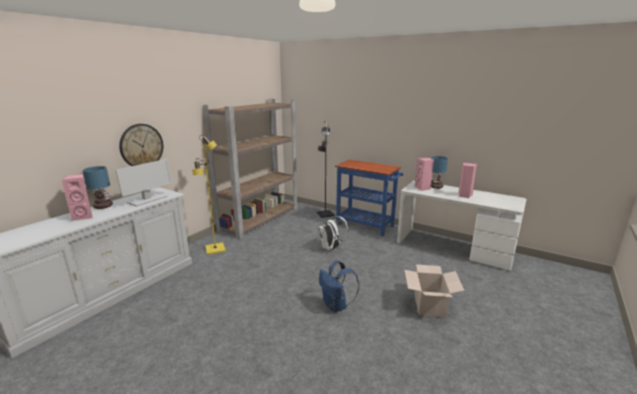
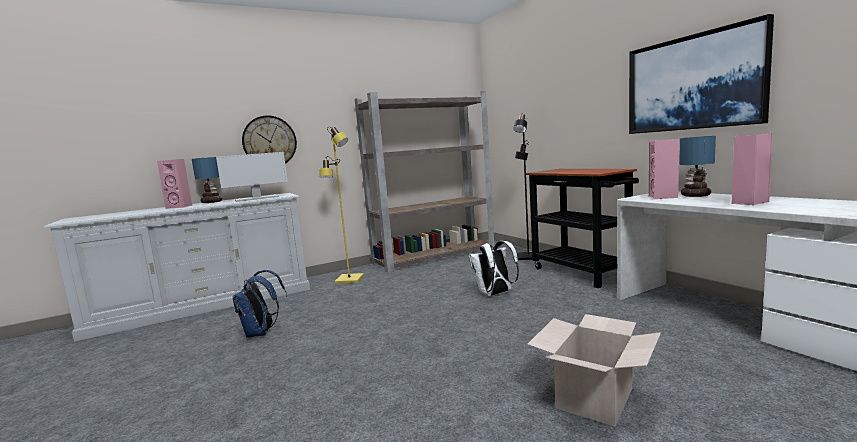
camera: 30 degrees right, 10 degrees down
blue backpack [319,261,359,312] -> blue backpack moved to [233,270,287,338]
blue cart [335,160,403,236] -> black cart [526,169,639,288]
none -> picture [629,14,774,134]

